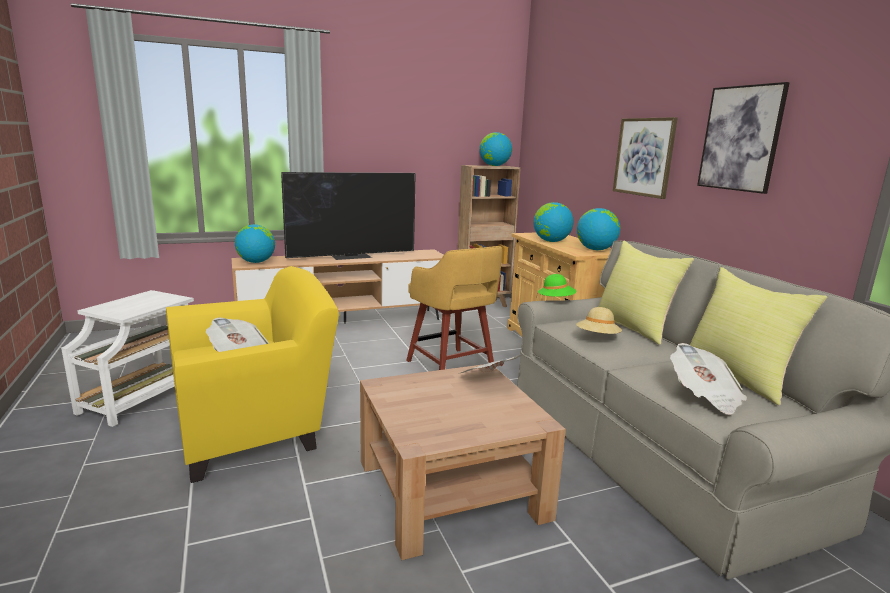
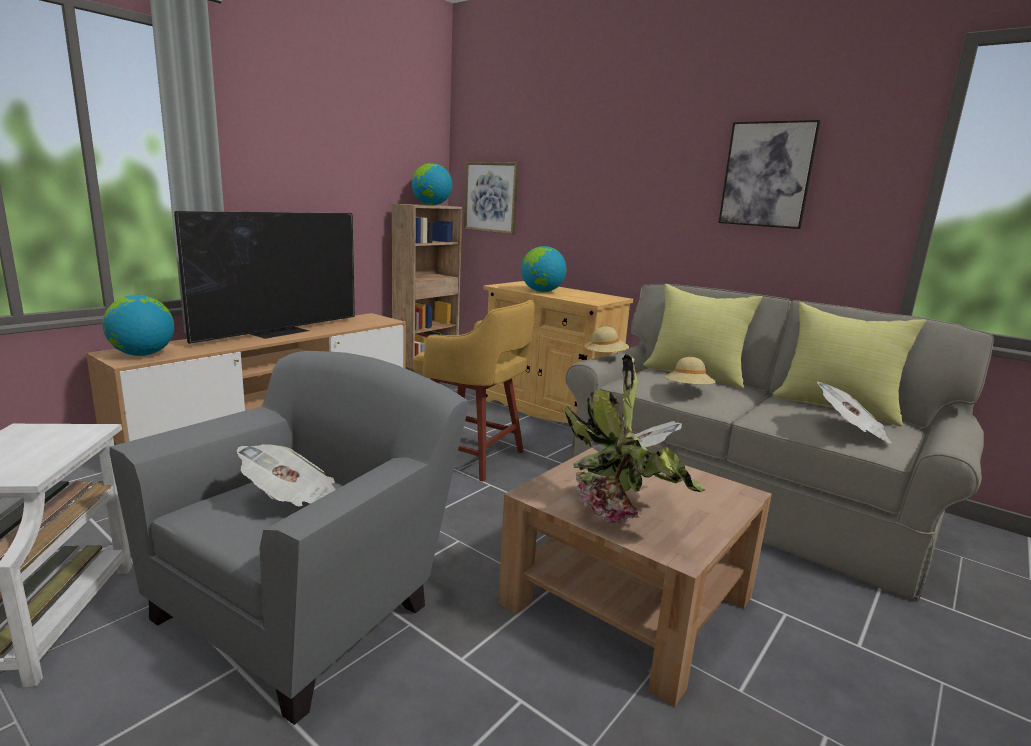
camera: 30 degrees left, 0 degrees up
yellow armchair [166,266,339,483] -> grey armchair [109,351,468,725]
green hat [536,274,576,299] -> beige hat [584,327,629,357]
globe [577,208,620,250] -> none
picture [613,117,678,199] -> picture moved to [464,162,519,234]
none -> potted plant [564,354,705,524]

